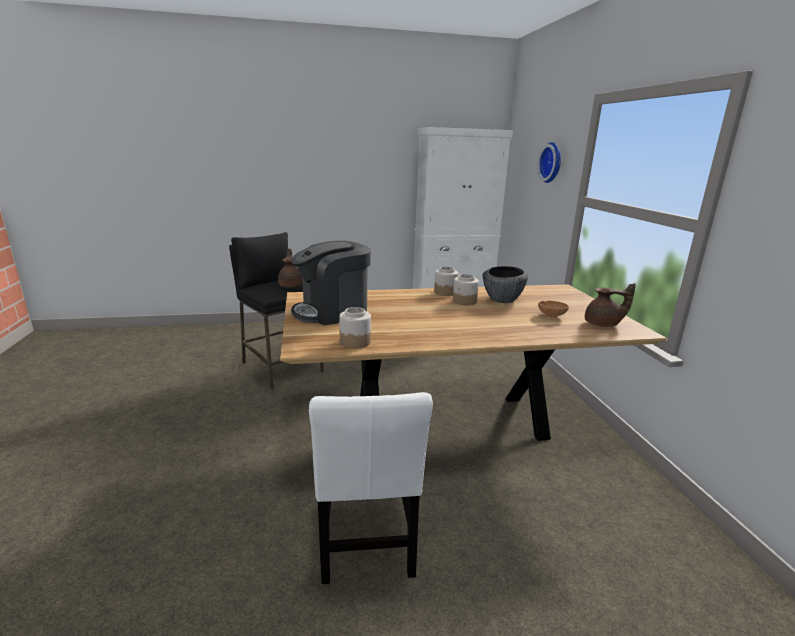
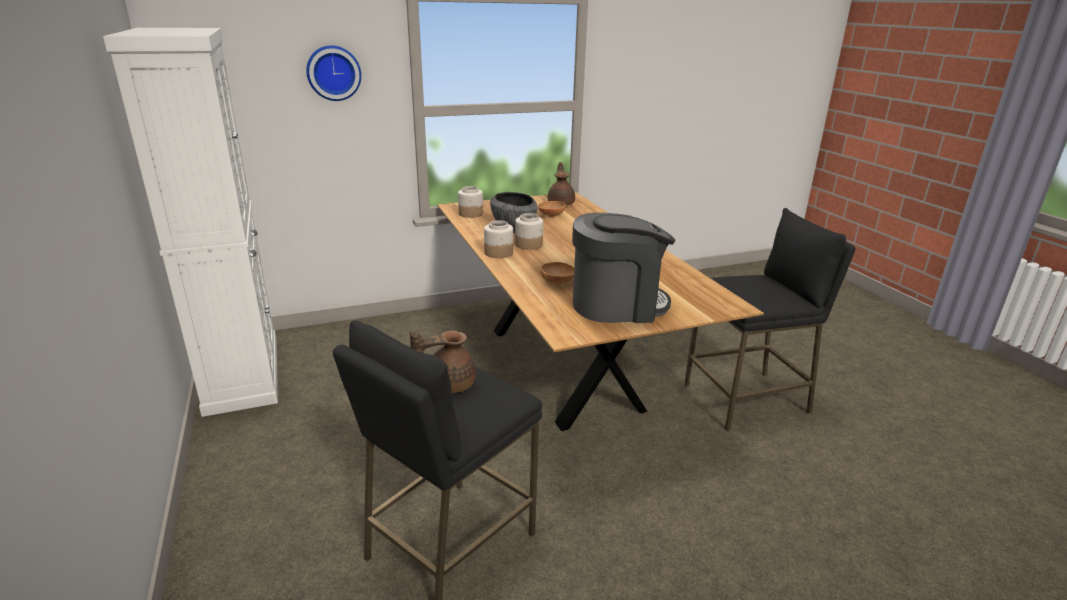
camera: 100 degrees left, 5 degrees up
coffee machine [291,240,371,325] -> coffee machine turned 60 degrees counterclockwise [572,213,675,323]
white chair [309,392,433,584] -> black stool [684,208,856,430]
jar [339,307,371,348] -> jar moved to [458,186,483,218]
none -> brown bowl [540,262,574,285]

